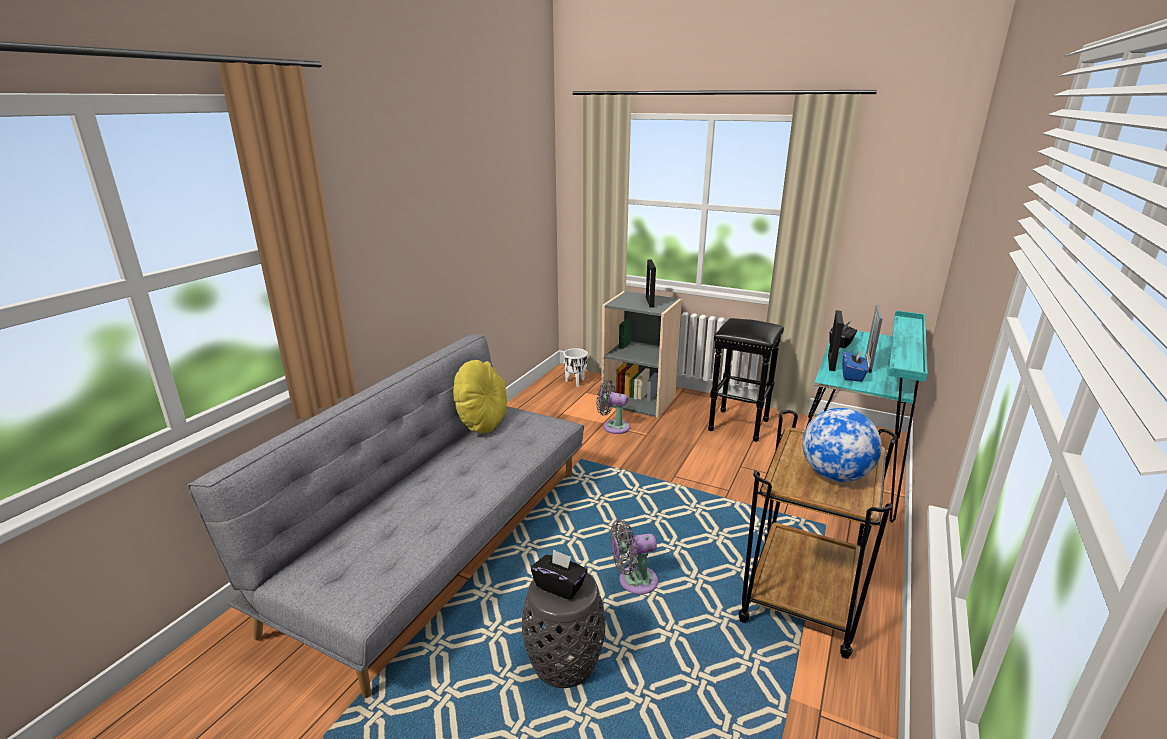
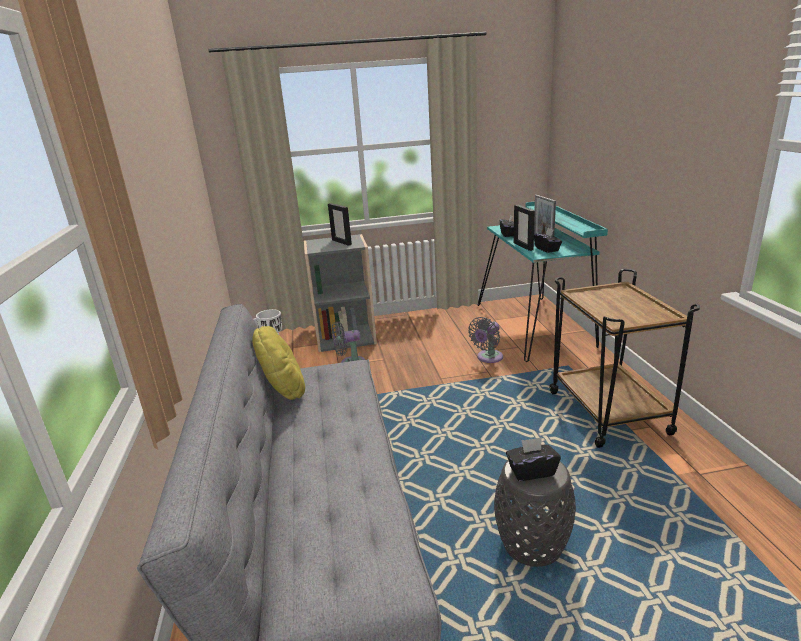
camera: 35 degrees left, 0 degrees up
grey fan [610,519,658,594] -> grey fan moved to [468,317,503,363]
black stool [708,318,784,442] -> none
globe [802,408,882,482] -> none
blue tissue box [842,350,868,382] -> black tissue box [534,228,562,253]

